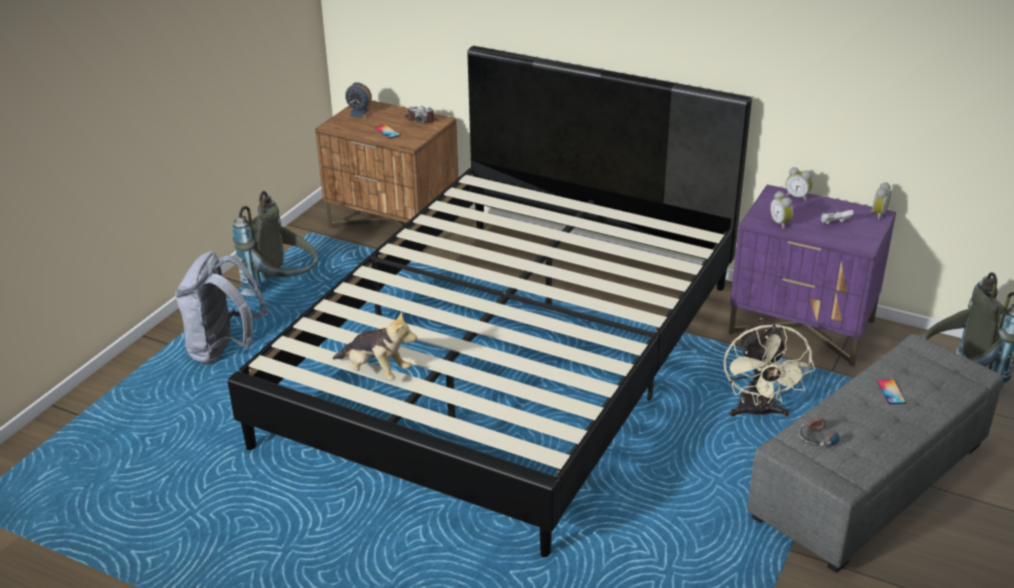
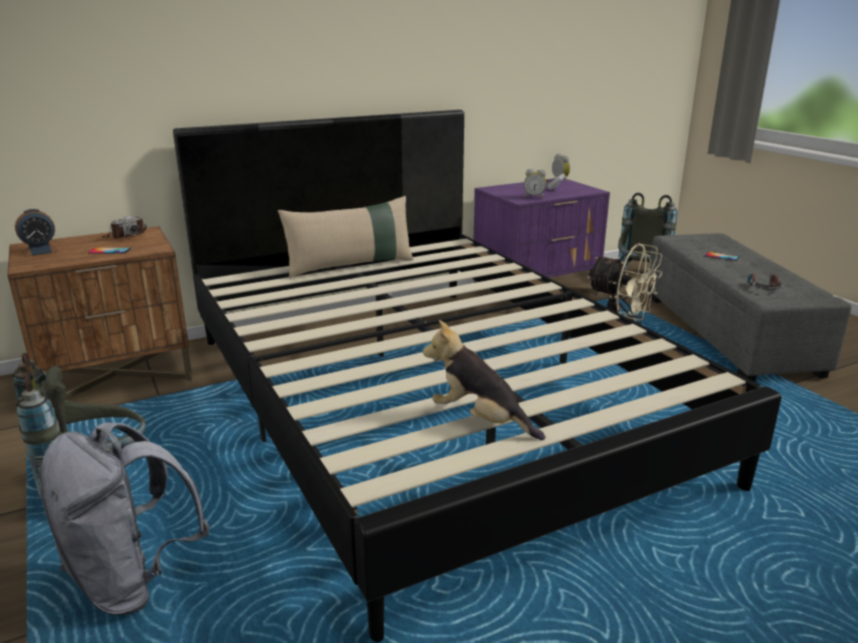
camera: 55 degrees left, 10 degrees down
plush toy [332,311,417,380] -> plush toy turned 120 degrees counterclockwise [423,320,545,440]
alarm clock [785,167,812,202] -> none
none -> beige pillow [278,196,414,278]

